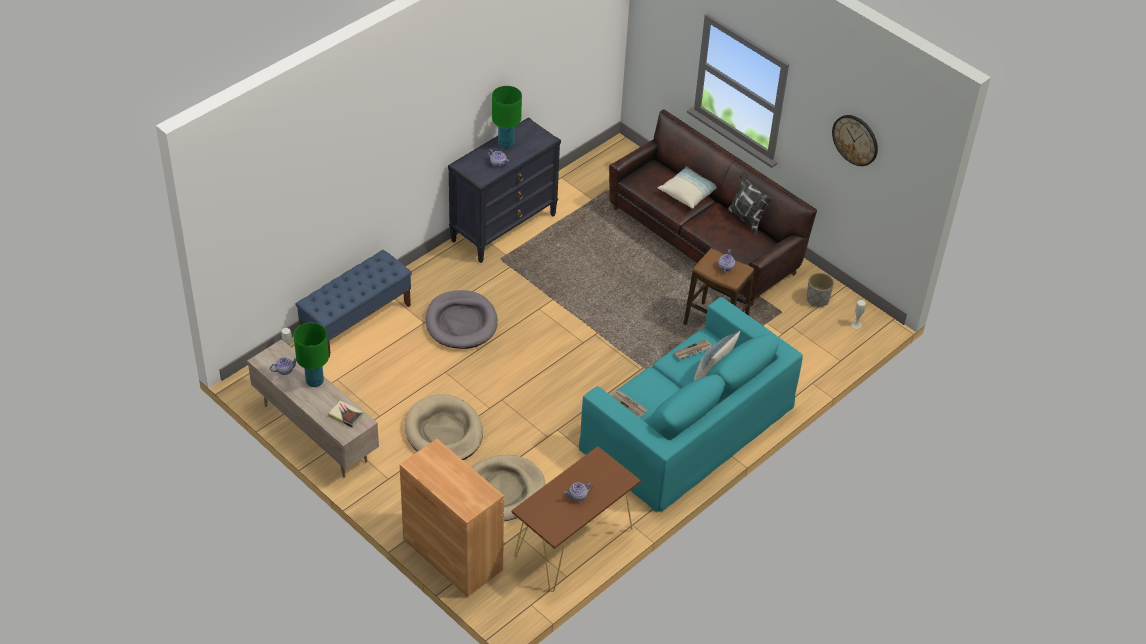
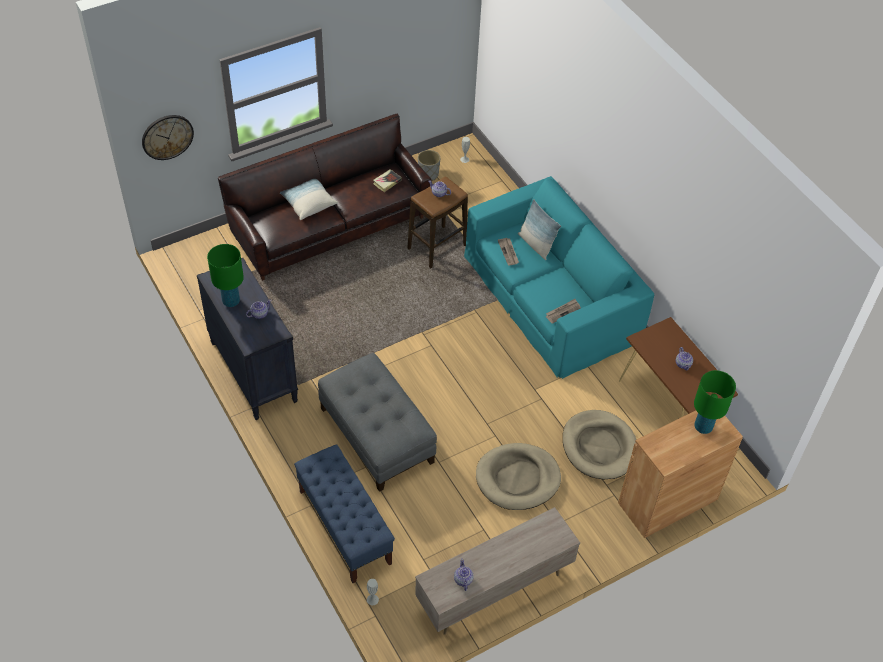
camera: 75 degrees left, 5 degrees up
green table lamp [294,322,329,387] -> green table lamp moved to [694,370,736,434]
book [328,401,363,428] -> book moved to [373,169,402,192]
grey dog bed [426,290,498,349] -> grey ottoman [318,353,437,492]
pillow [728,171,772,234] -> none
wall clock [832,115,878,166] -> wall clock moved to [142,115,194,160]

